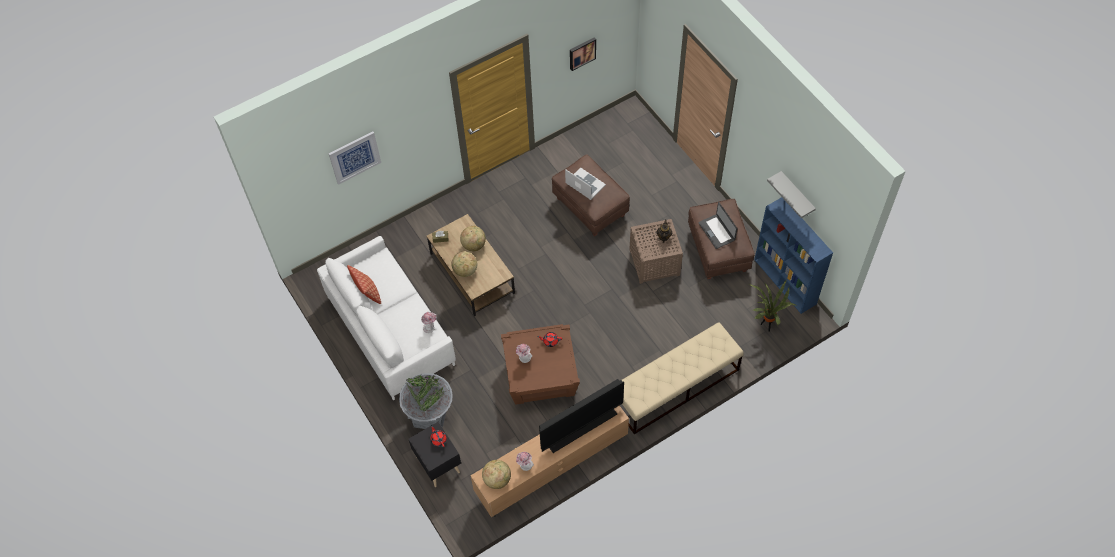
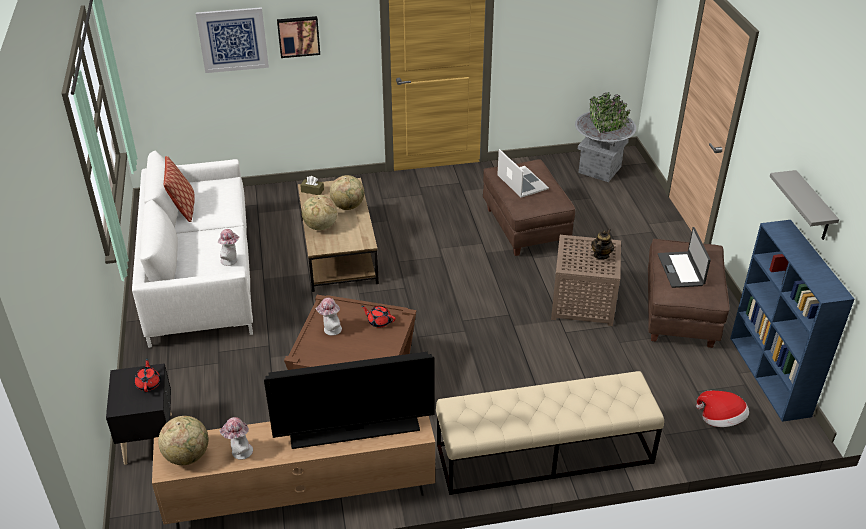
camera: 20 degrees right, 20 degrees down
grey planter [399,373,453,429] -> grey planter moved to [575,92,636,182]
picture [570,38,596,71] -> picture moved to [277,16,320,58]
potted plant [748,281,796,332] -> hat [696,391,749,427]

